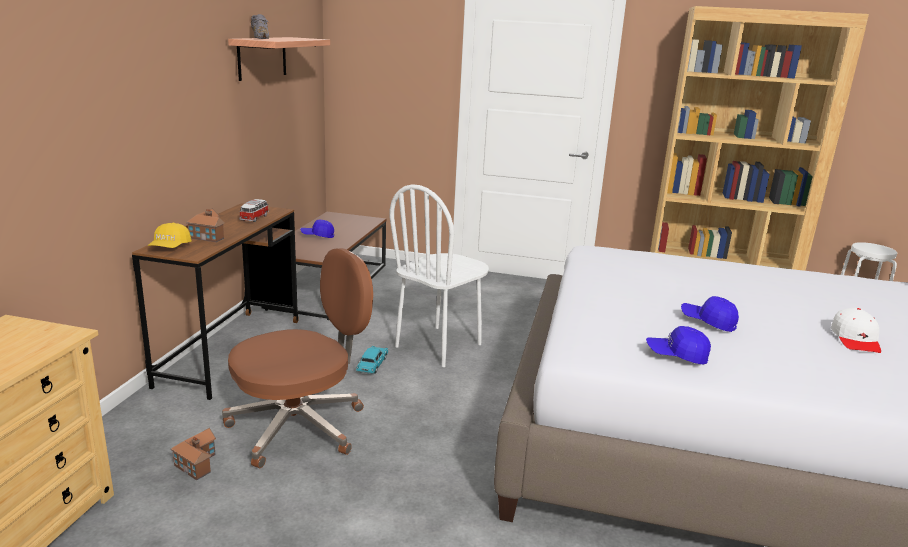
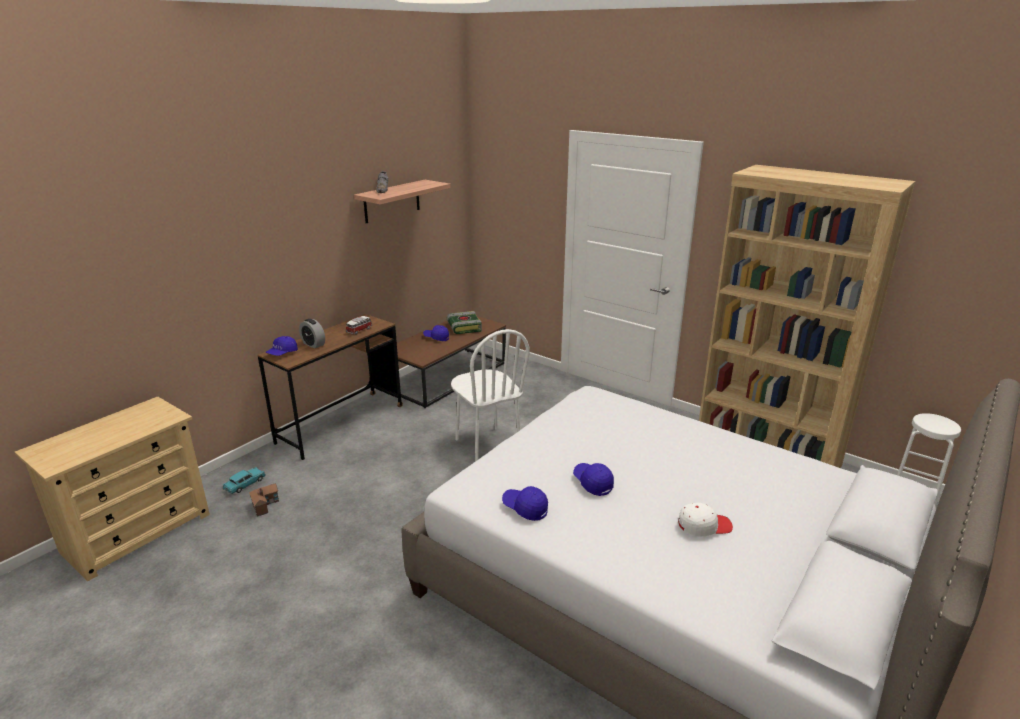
camera: 25 degrees right, 5 degrees up
yellow cap [148,223,192,248] -> blue cap [266,336,298,356]
toy house [185,209,225,242] -> alarm clock [299,319,325,349]
brown office chair [222,248,373,468] -> none
turquoise toy car [356,346,388,374] -> turquoise toy car moved to [223,467,266,494]
white chair [389,184,489,367] -> white chair turned 90 degrees counterclockwise [451,329,530,462]
white cap [831,308,881,353] -> white cap turned 135 degrees counterclockwise [678,503,733,537]
none -> book [447,311,482,334]

